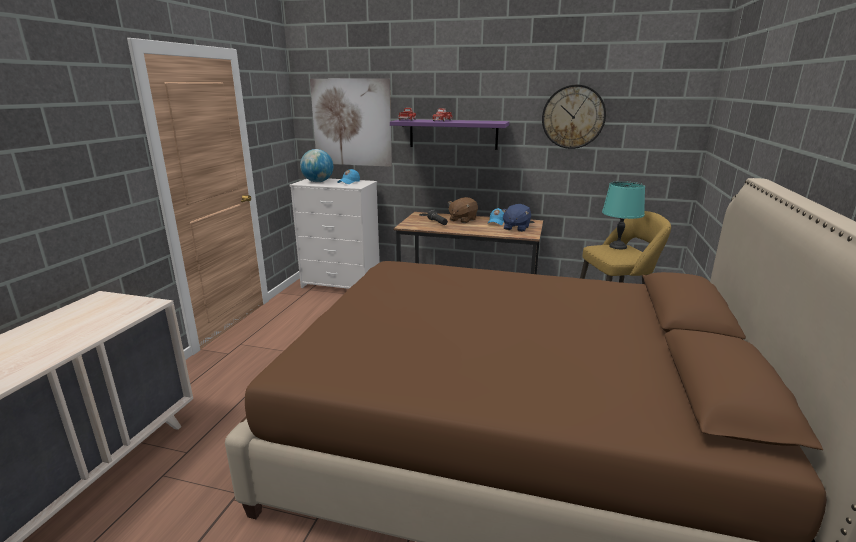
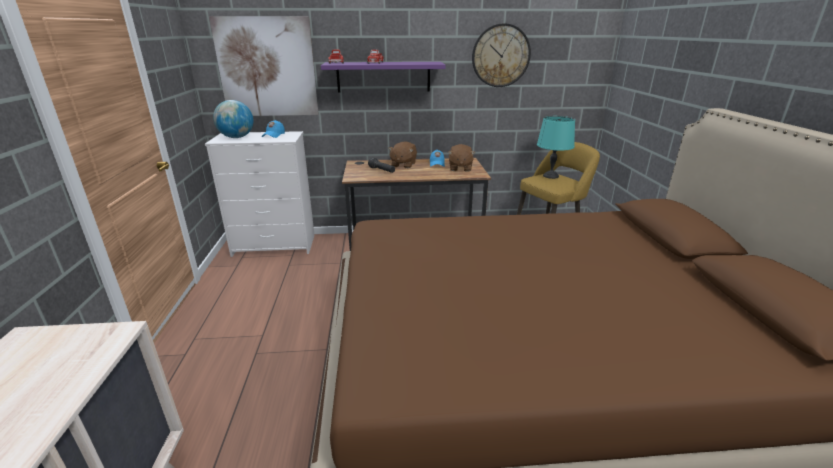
camera: 20 degrees left, 5 degrees up
blue plush toy [502,204,531,232] -> brown plush toy [448,144,475,172]

